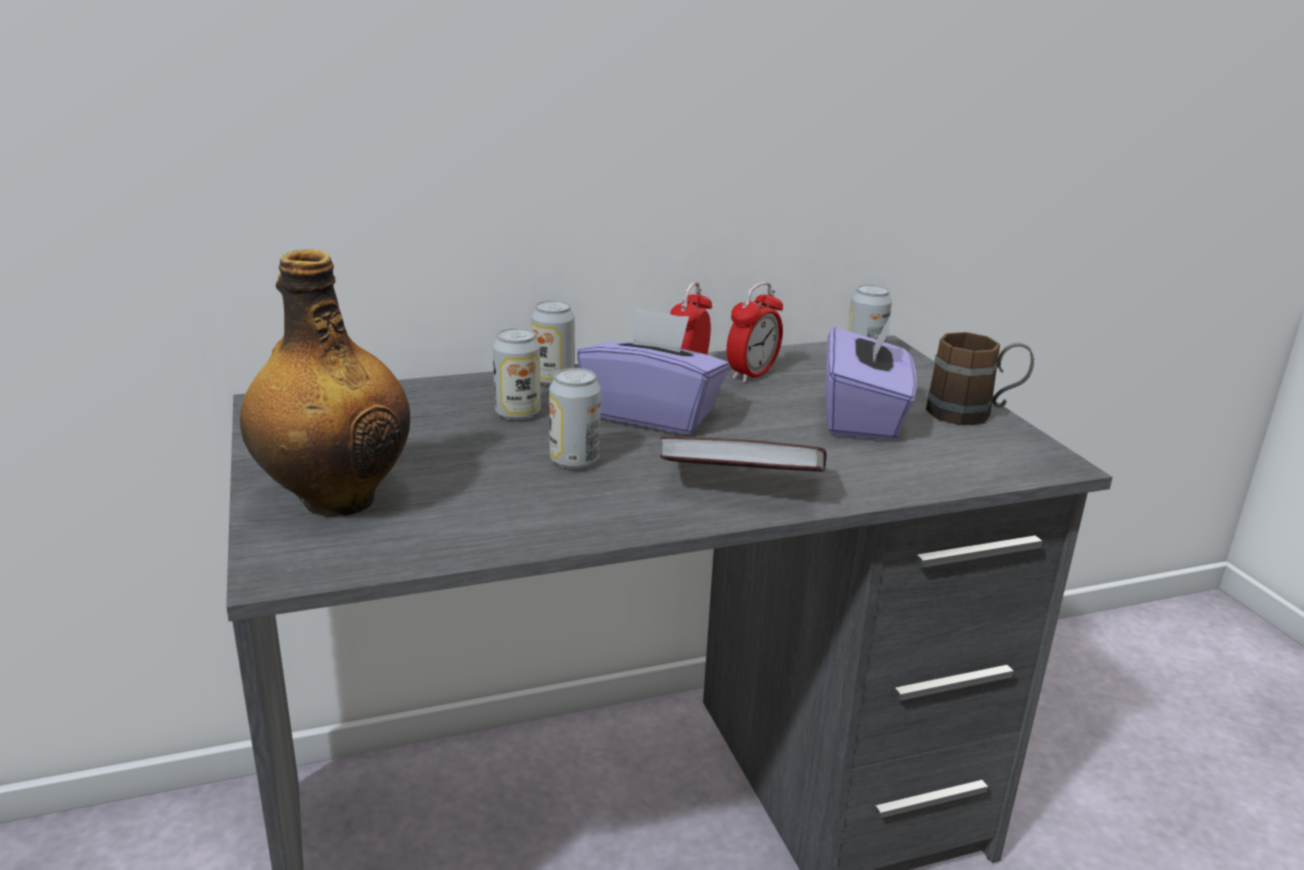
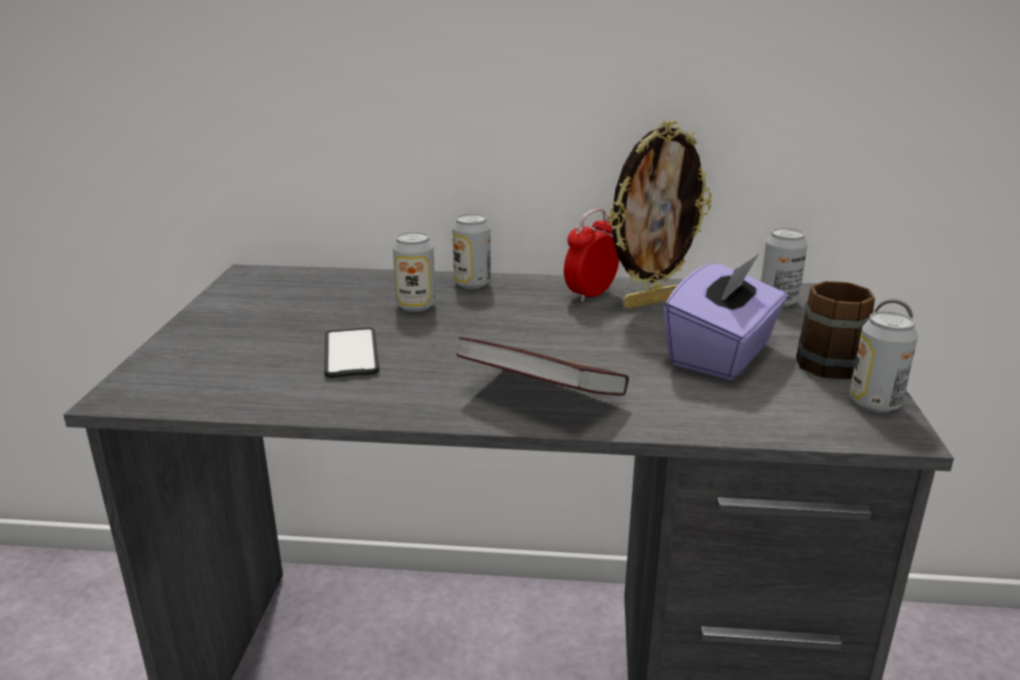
camera: 25 degrees right, 0 degrees up
bottle [240,249,410,516] -> none
can [549,368,601,469] -> can moved to [850,311,918,413]
purple tissue box [577,307,729,434] -> none
alarm clock [727,282,783,383] -> picture frame [608,120,712,309]
none -> phone [324,327,379,378]

